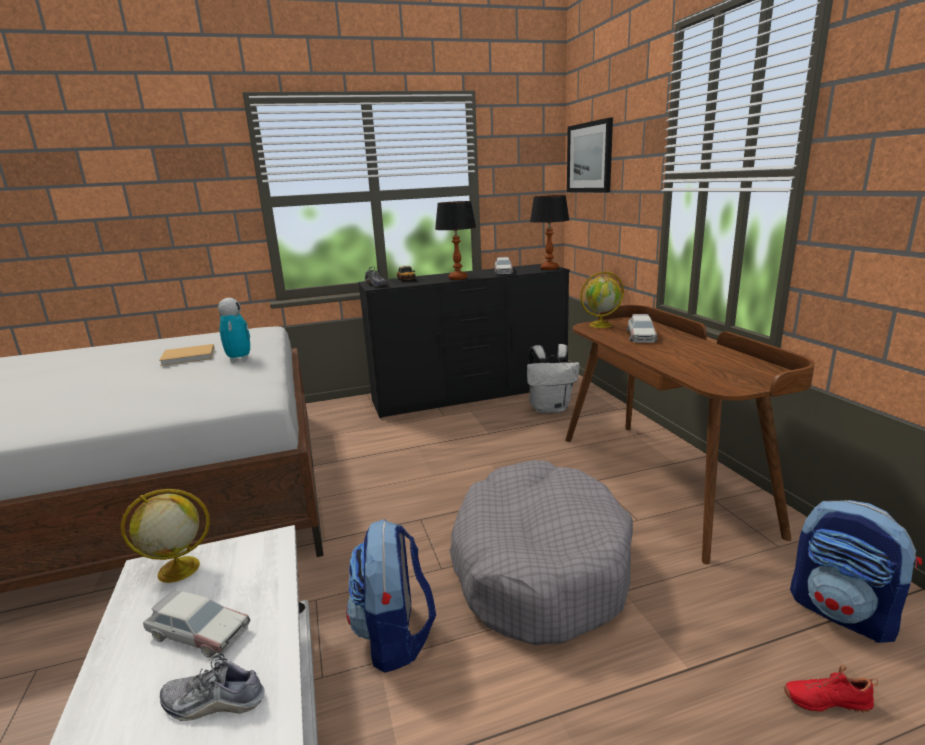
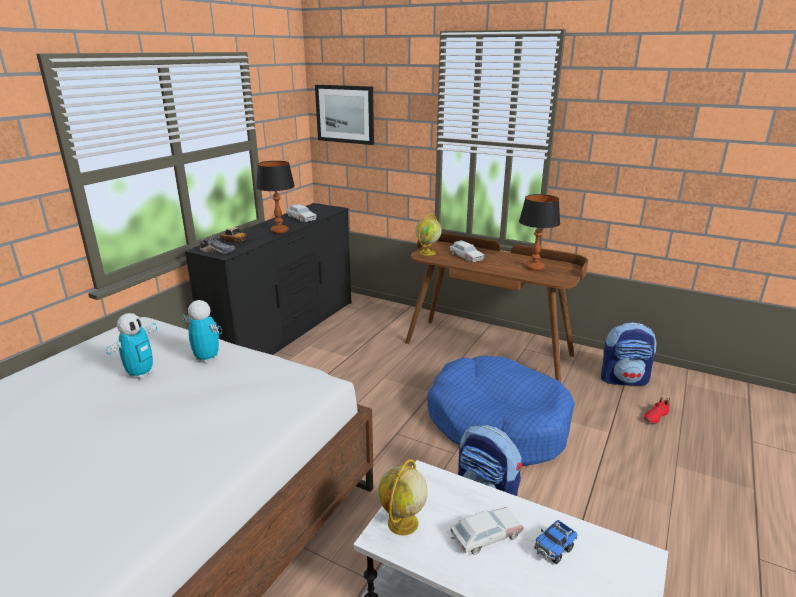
camera: 45 degrees left, 5 degrees up
beige book [159,344,215,366] -> toy robot [106,313,157,379]
shoe [160,654,265,721] -> toy truck [534,520,577,564]
grey dog bed [449,460,633,645] -> blue dog bed [427,356,575,466]
white backpack [527,344,580,413] -> none
table lamp [530,195,569,270] -> table lamp moved to [519,194,560,271]

